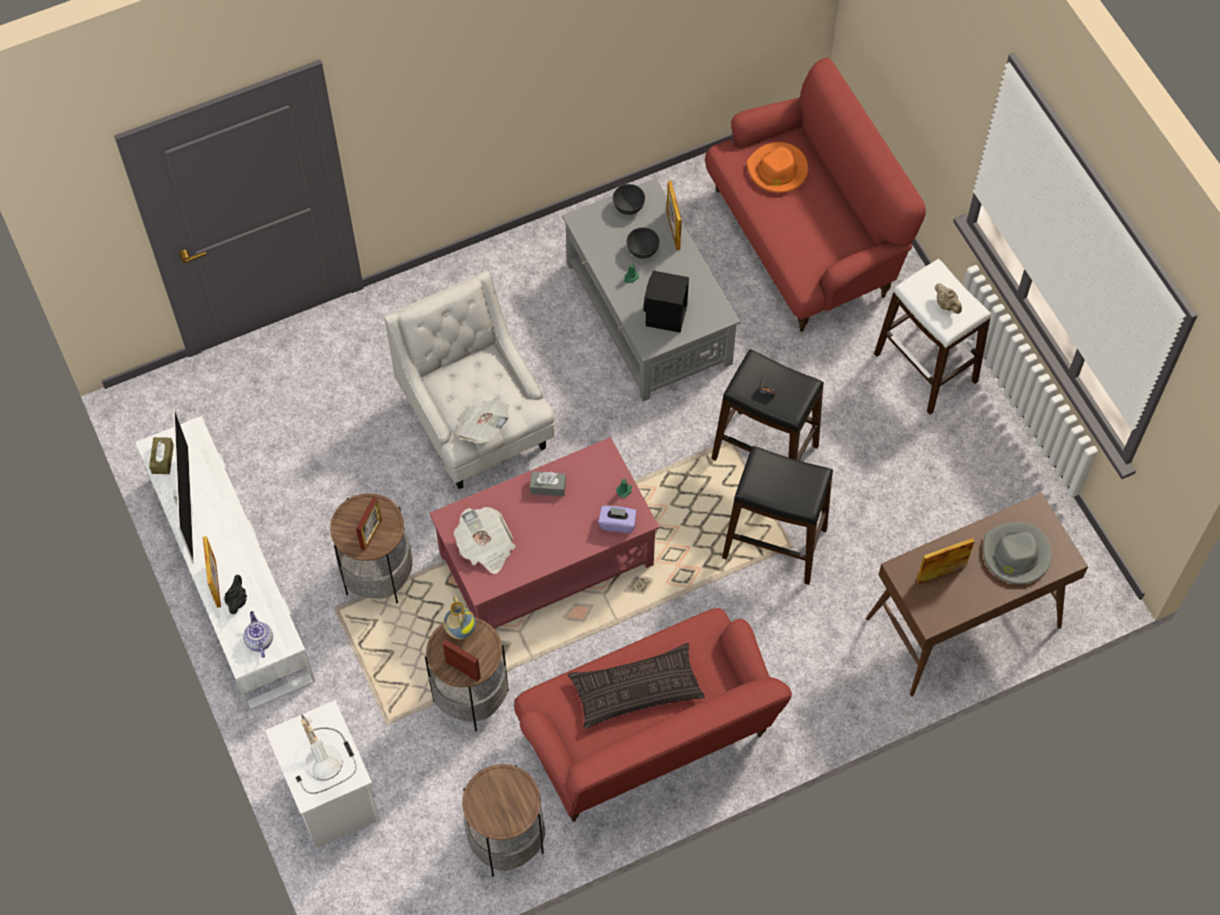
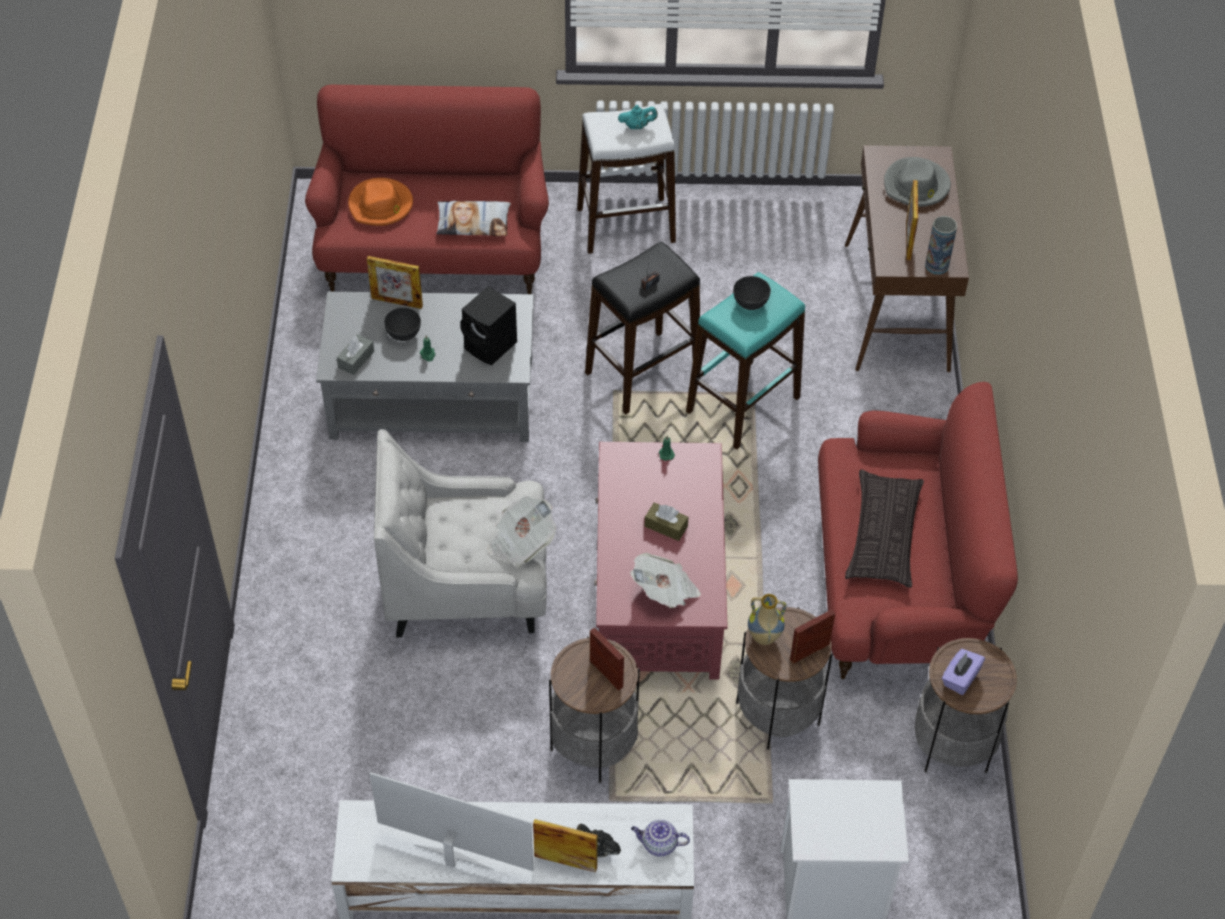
camera: 65 degrees left, 10 degrees down
brown tissue box [149,437,174,474] -> brown tissue box moved to [645,502,688,541]
table lamp [295,715,357,794] -> none
grey tissue box [530,471,566,496] -> grey tissue box moved to [337,334,374,375]
purple tissue box [598,506,637,533] -> purple tissue box moved to [942,649,985,695]
grey bowl [613,184,645,215] -> grey bowl moved to [733,276,771,310]
black stool [722,446,833,585] -> turquoise stool [686,272,805,450]
beige teapot [935,283,962,314] -> turquoise teapot [618,105,658,129]
none -> pillow [436,201,511,236]
none -> vase [925,216,957,275]

